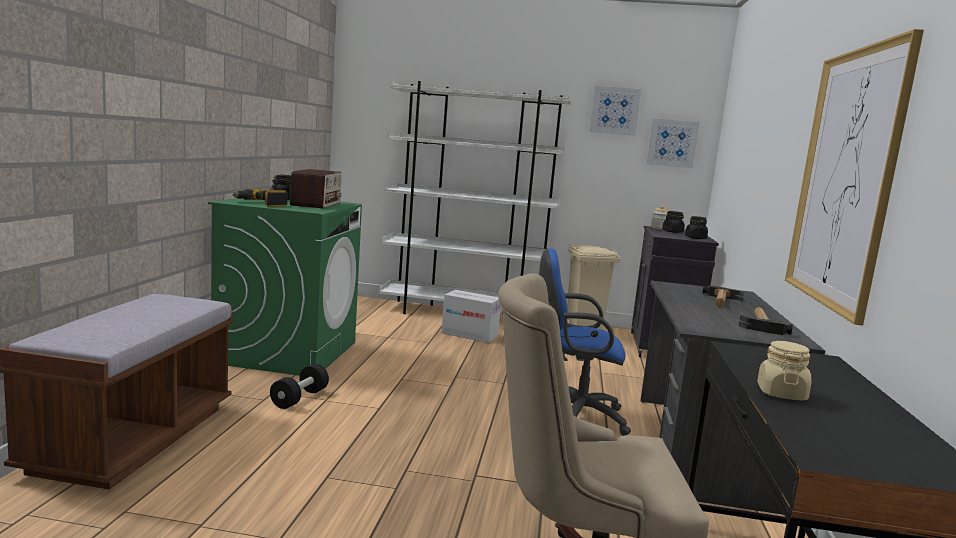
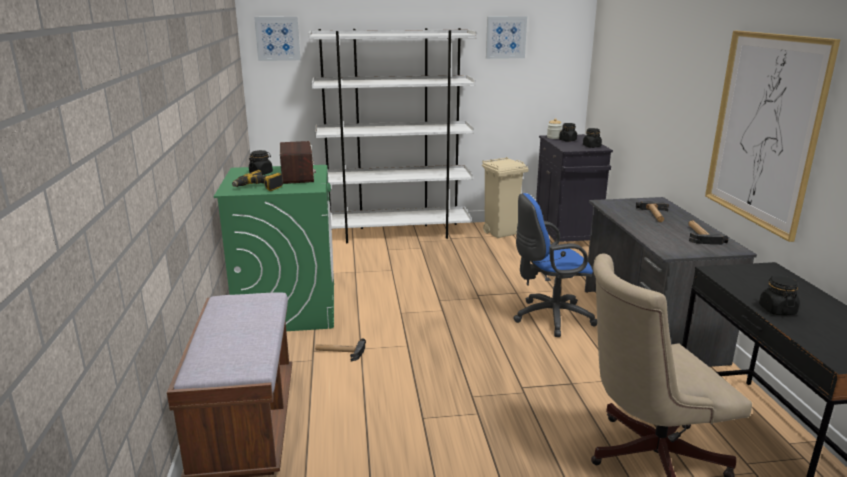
camera: 15 degrees left, 10 degrees up
black dumbbell [270,364,329,409] -> hammer [316,338,366,362]
cardboard box [441,290,501,343] -> none
picture [646,118,699,168] -> picture moved to [254,17,300,61]
beige jar [757,341,811,401] -> black jar [759,276,800,315]

